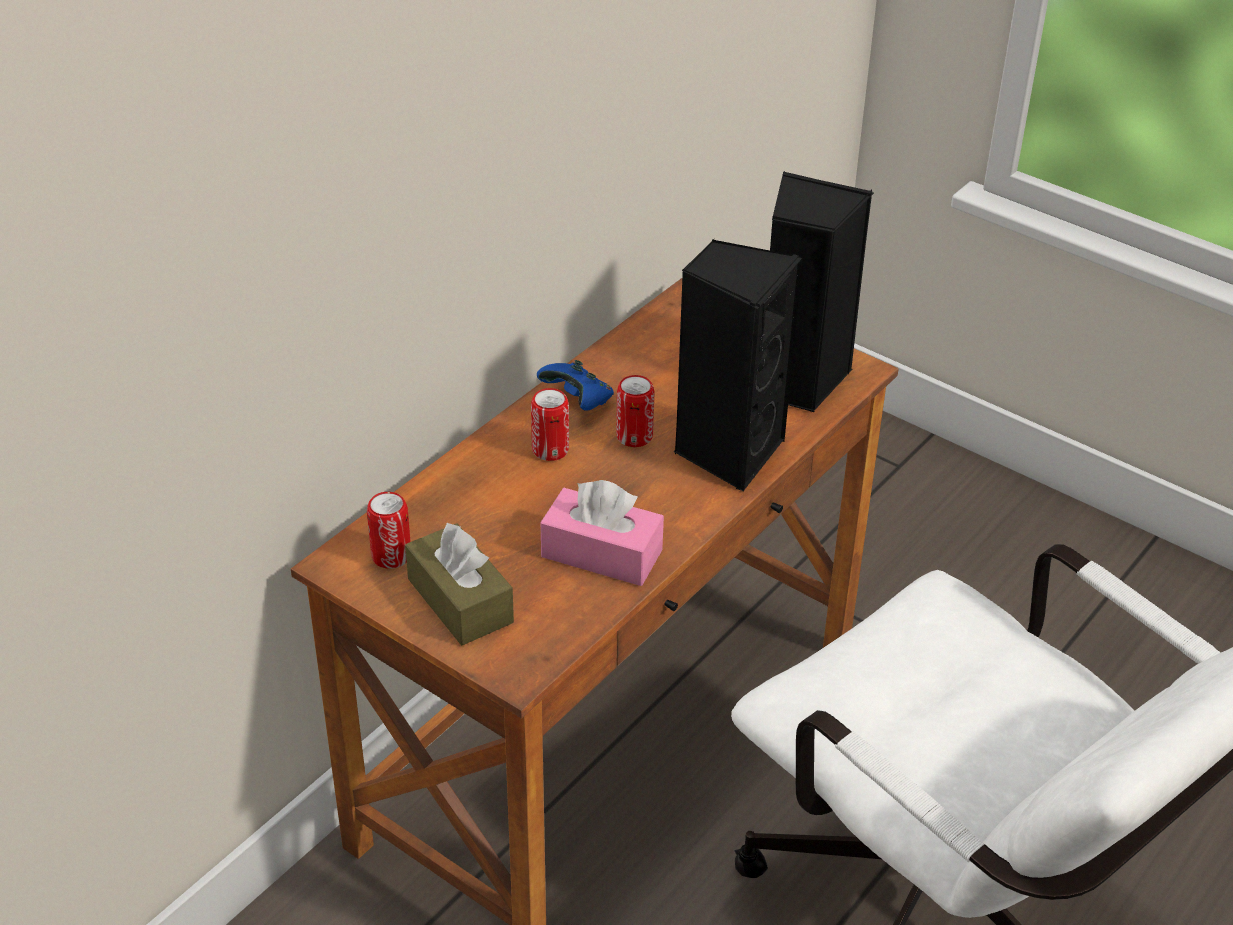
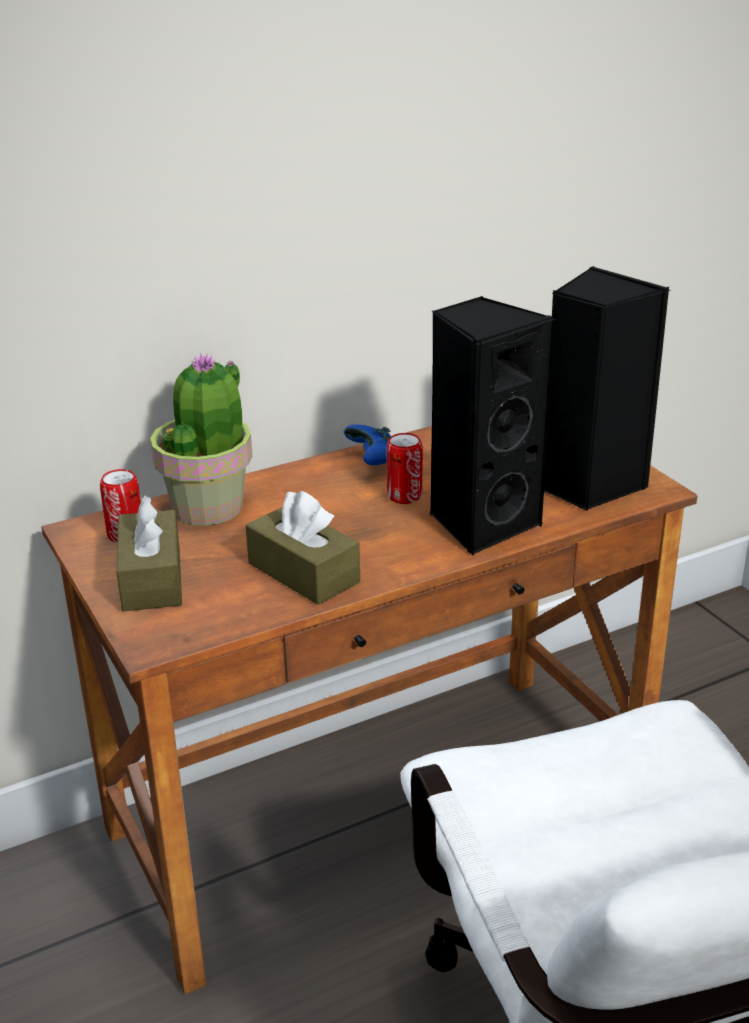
camera: 25 degrees right, 10 degrees down
can [531,388,569,461] -> none
pink tissue box [541,480,664,586] -> brown tissue box [246,491,360,605]
none -> potted plant [150,353,253,526]

